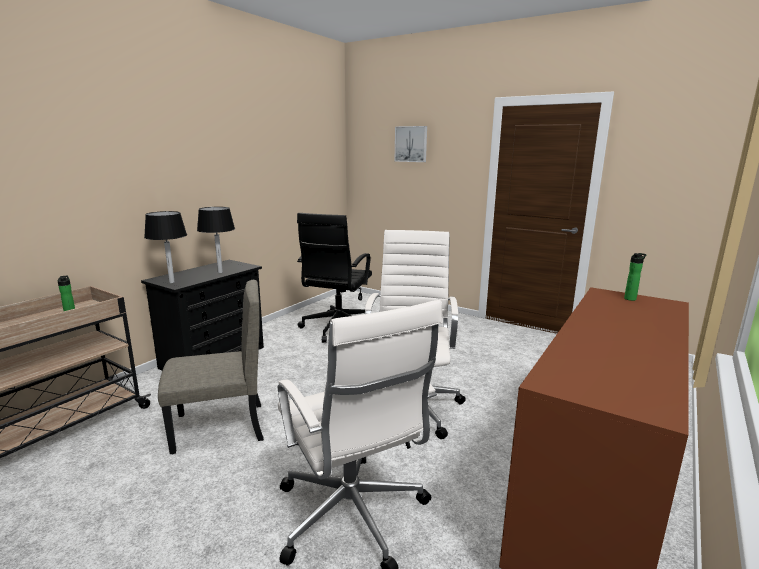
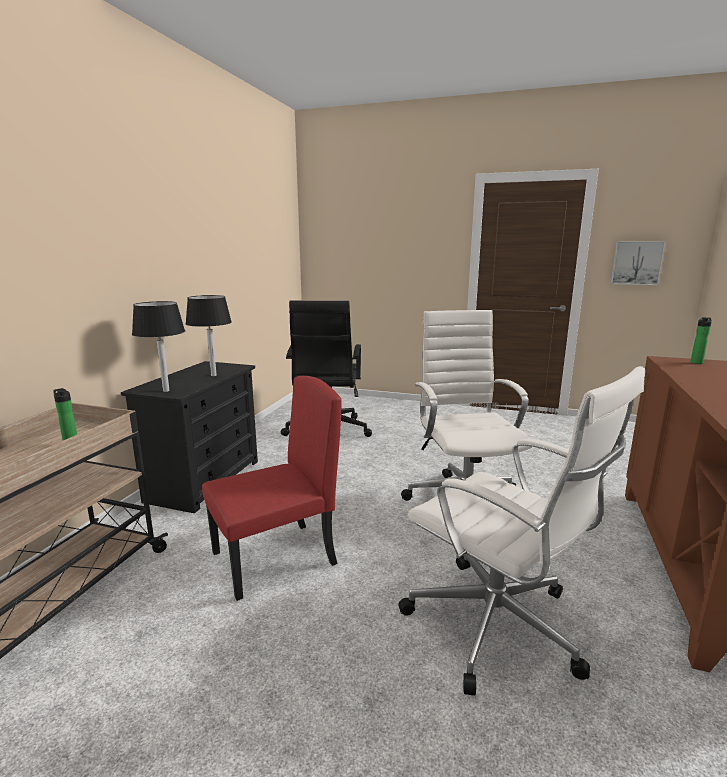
camera: 15 degrees left, 0 degrees up
beige chair [158,280,264,454] -> red chair [202,376,342,601]
picture [394,126,427,162] -> picture moved to [611,241,666,285]

